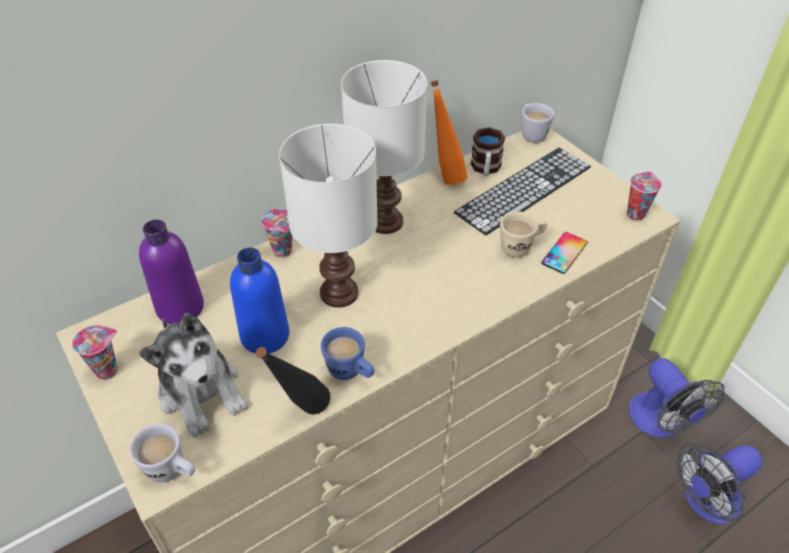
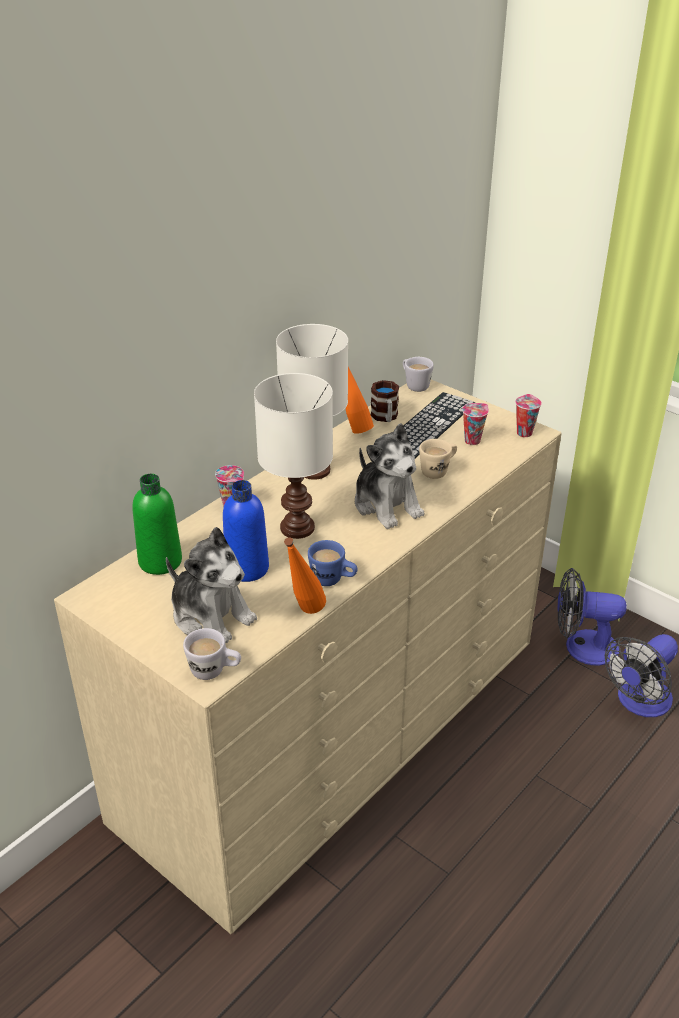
camera: 15 degrees left, 10 degrees down
cup [72,325,118,380] -> cup moved to [462,403,489,445]
purple bottle [139,220,204,324] -> green bottle [132,474,182,575]
black bottle [256,347,330,415] -> orange bottle [284,537,326,614]
phone [541,232,588,274] -> none
fan [629,358,725,437] -> fan turned 135 degrees clockwise [558,568,627,666]
none -> plush toy [355,423,424,529]

